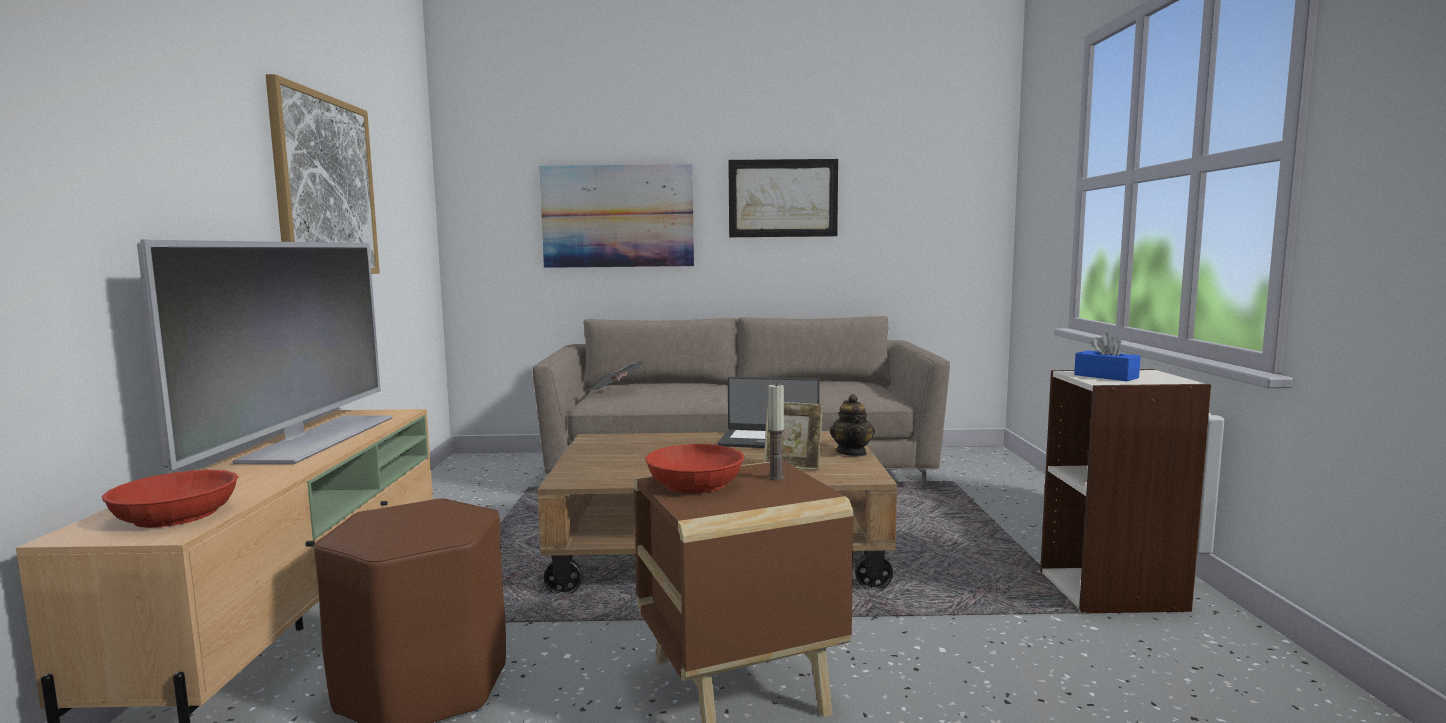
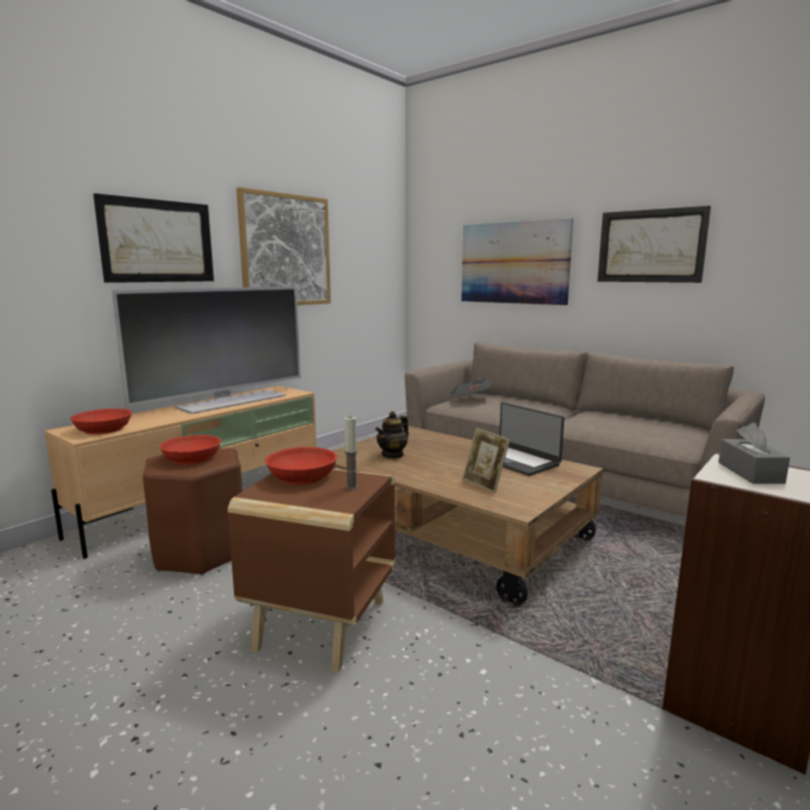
camera: 40 degrees right, 5 degrees up
teapot [830,394,875,456] -> teapot moved to [375,411,409,459]
blue tissue box [1074,332,1141,381] -> grey tissue box [718,423,790,484]
none -> picture [93,193,214,283]
none -> red bowl [159,435,221,464]

